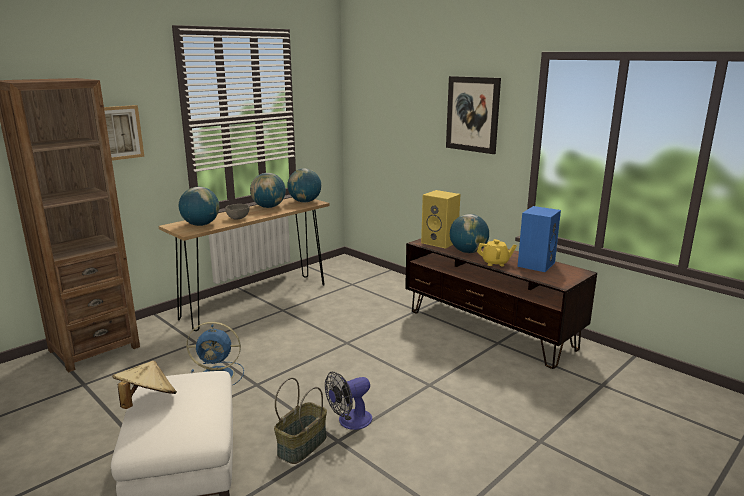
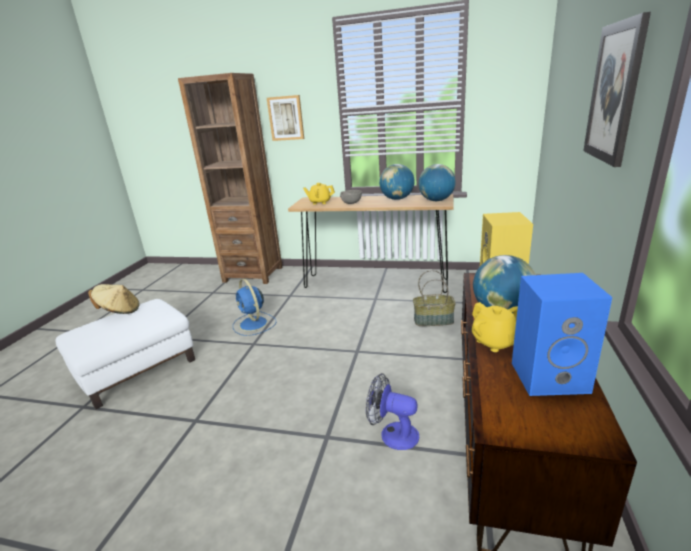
camera: 60 degrees right, 5 degrees up
globe [179,187,219,226] -> yellow teapot [303,183,335,205]
basket [274,377,327,464] -> basket moved to [413,270,456,326]
fan [325,372,372,430] -> fan moved to [366,373,419,450]

